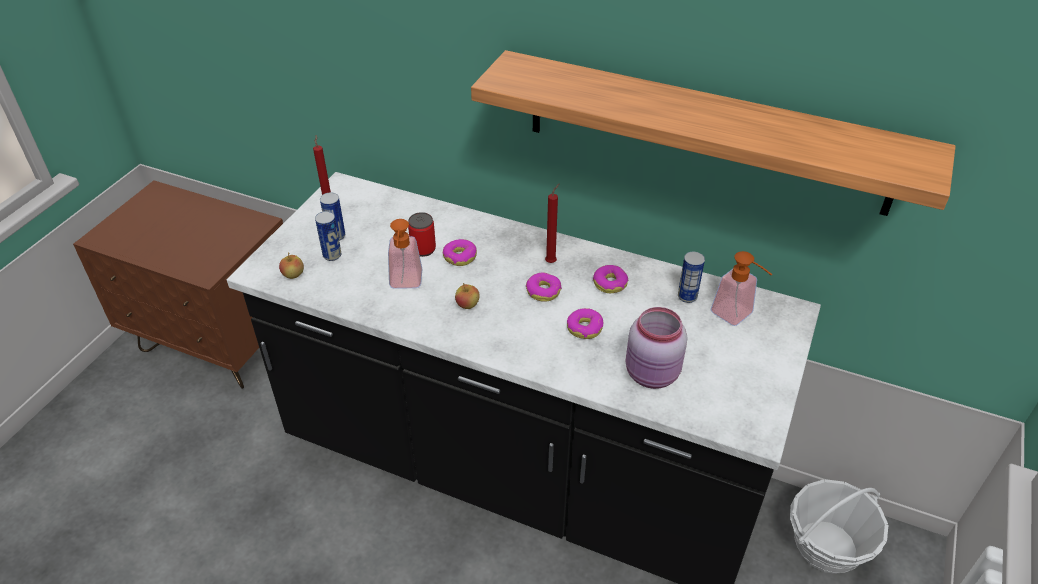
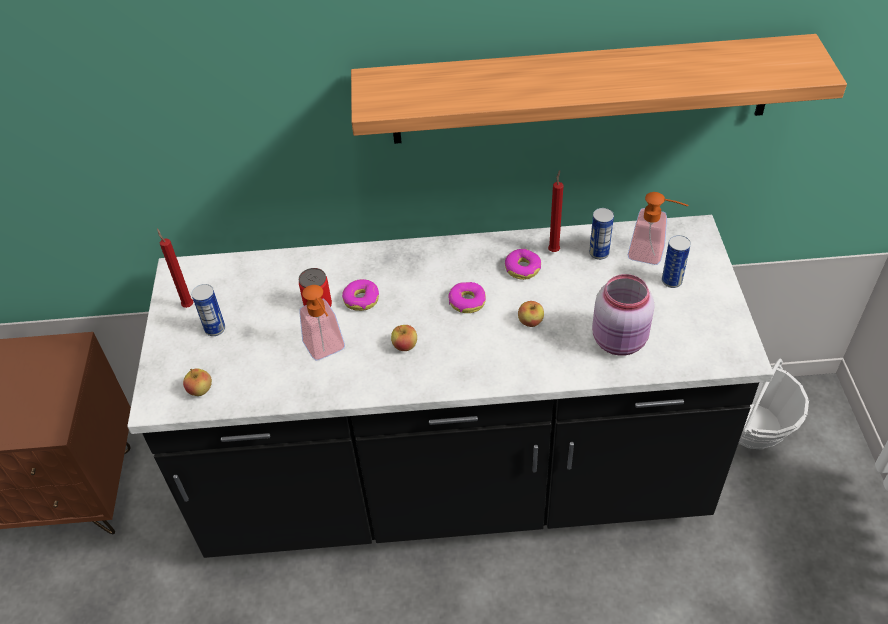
camera: 25 degrees left, 5 degrees up
can [315,211,342,261] -> can moved to [662,235,691,288]
red candle [545,184,559,263] -> red candle moved to [548,170,563,252]
donut [567,308,603,339] -> apple [518,301,544,327]

